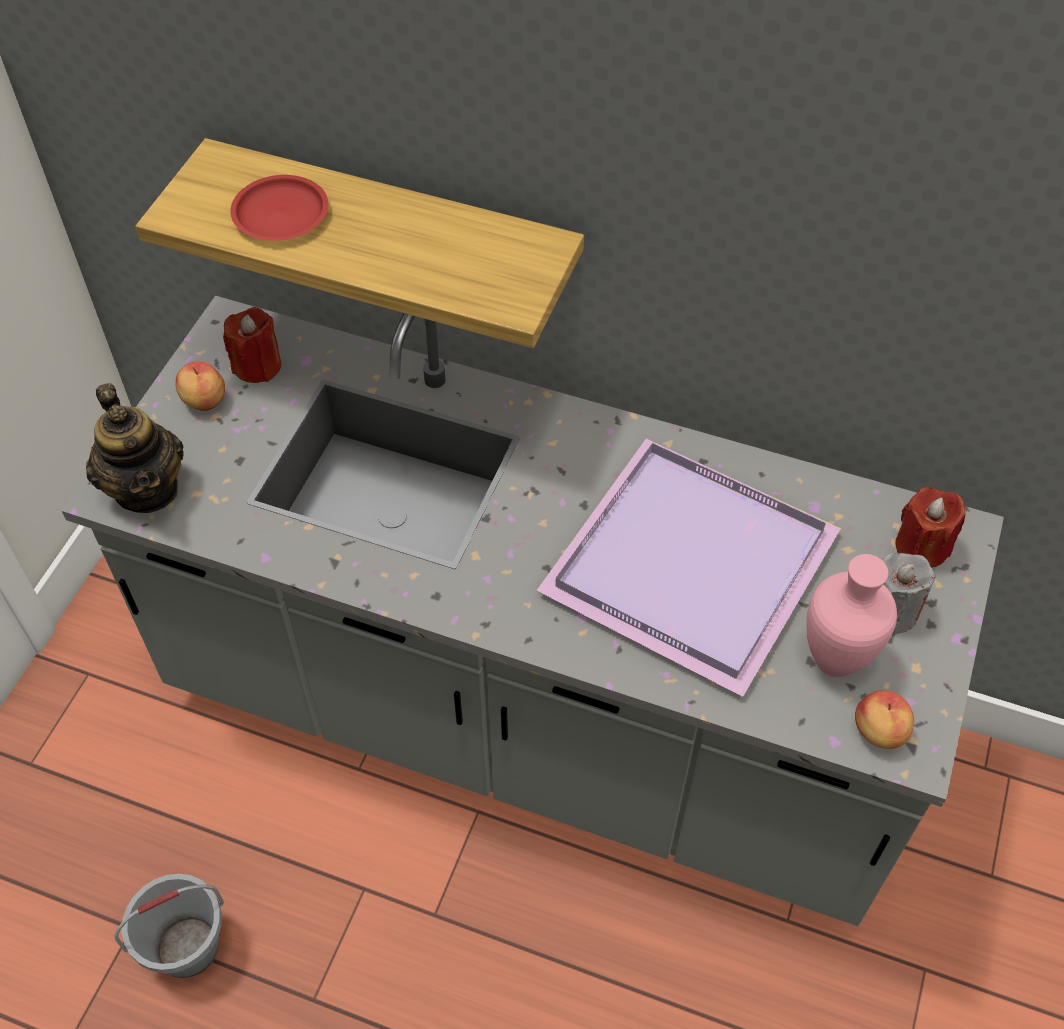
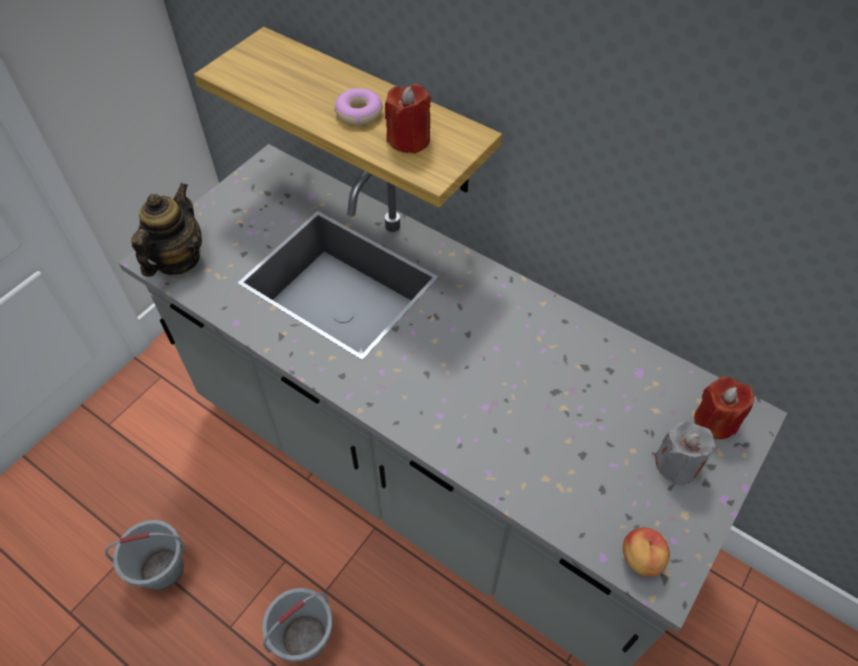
camera: 15 degrees right, 0 degrees up
teapot [86,383,184,513] -> teapot turned 150 degrees counterclockwise [131,183,202,277]
apple [175,361,225,411] -> none
red candle [223,307,281,383] -> red candle moved to [385,84,431,154]
red plate [230,175,328,241] -> none
purple tray [536,439,841,697] -> none
pink vase [806,554,897,677] -> none
none -> grey bucket [262,588,333,662]
none -> donut [334,88,383,125]

